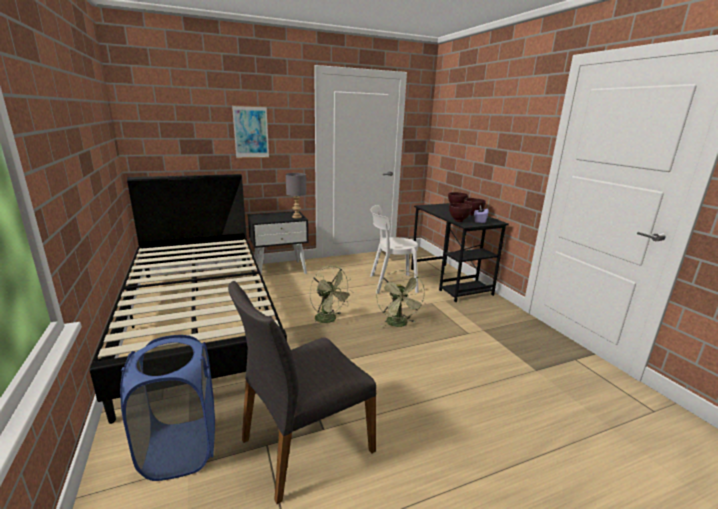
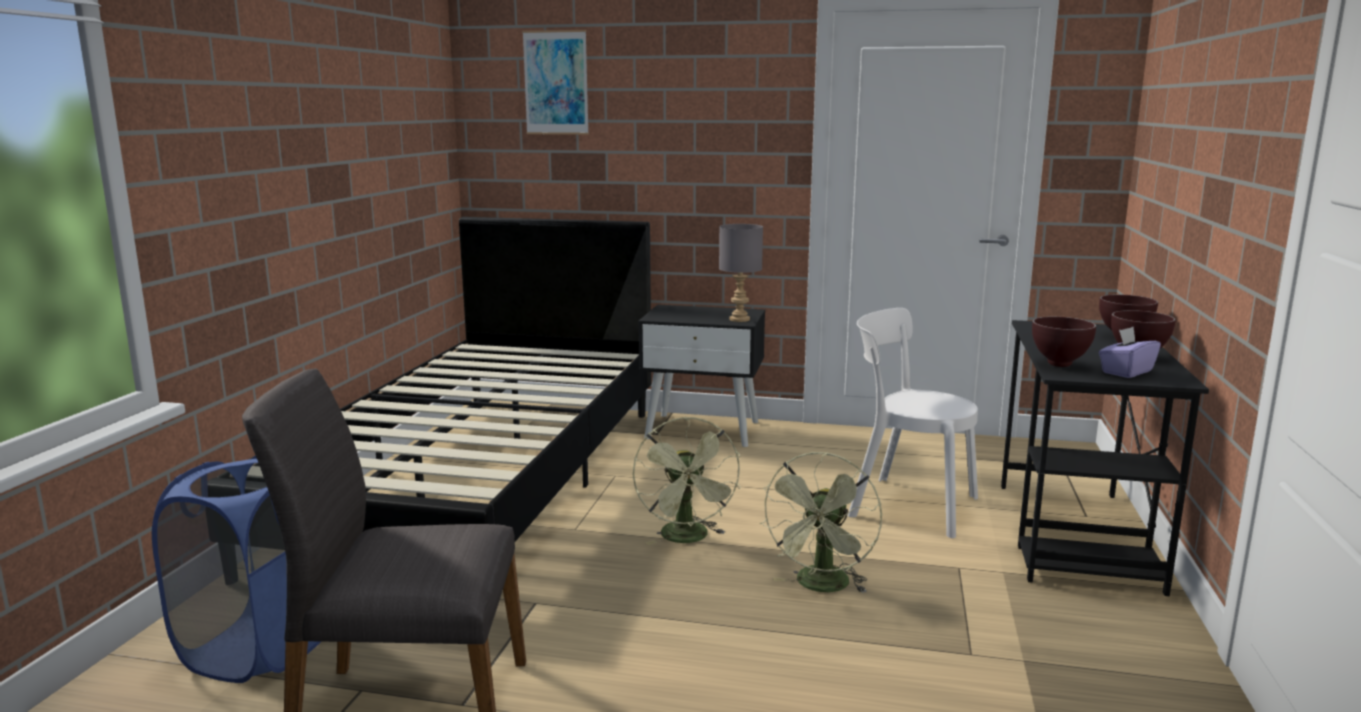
camera: 35 degrees right, 5 degrees down
picture [232,105,269,158] -> picture moved to [522,30,589,135]

